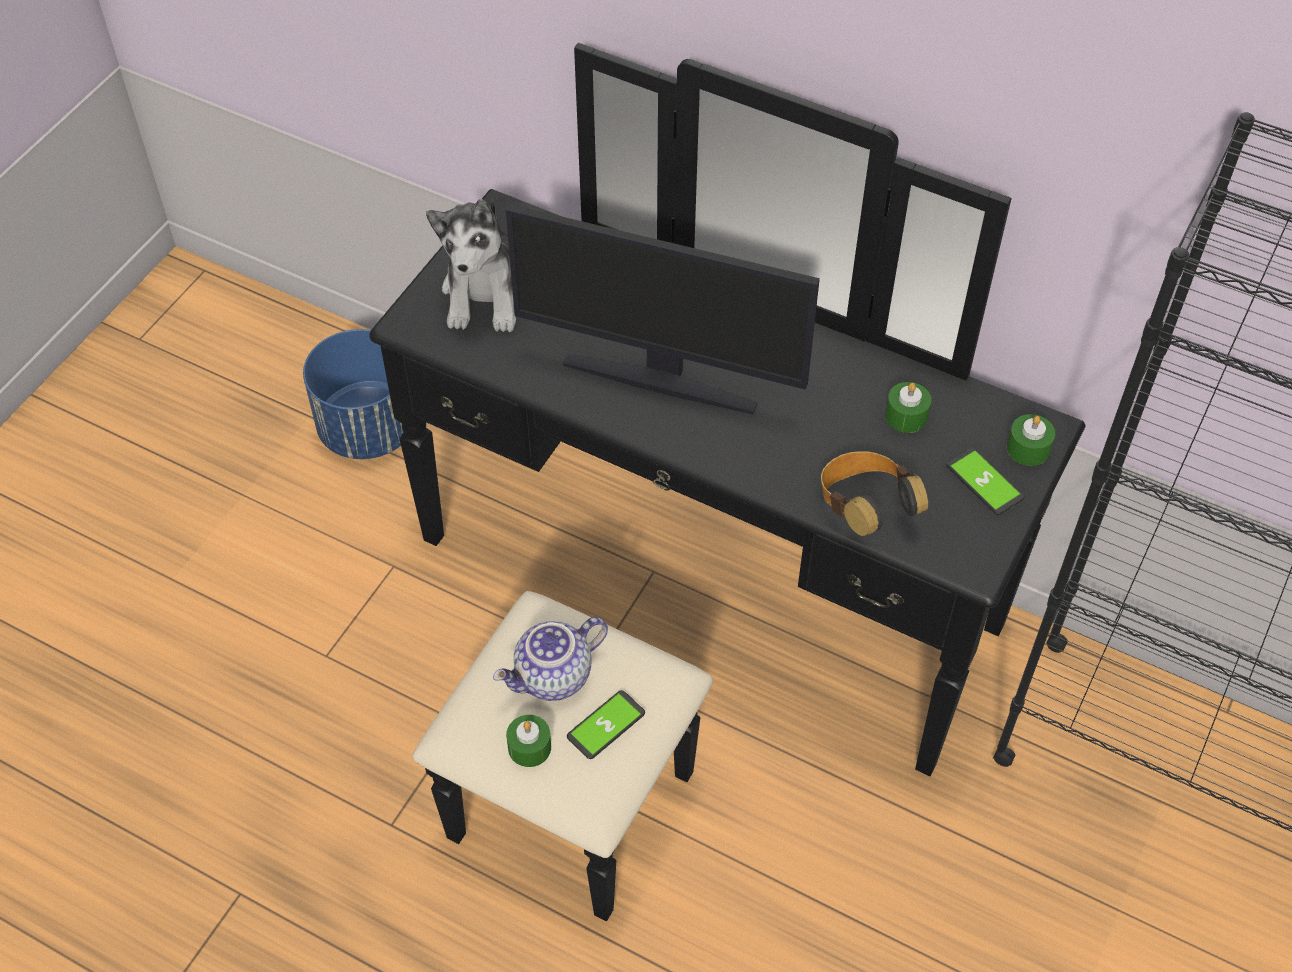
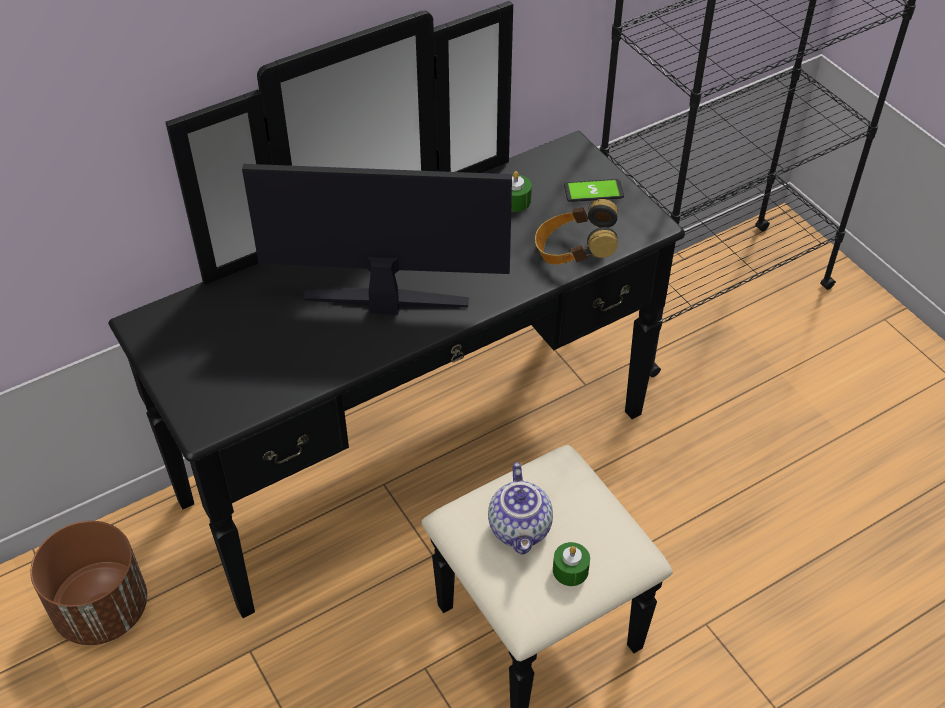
camera: 60 degrees left, 5 degrees down
blue planter [303,329,403,459] -> brown planter [30,521,147,645]
plush toy [426,198,516,332] -> none
monitor [506,204,820,414] -> monitor turned 135 degrees counterclockwise [242,164,512,315]
phone [567,690,645,759] -> none
green candle [1007,414,1055,466] -> none

